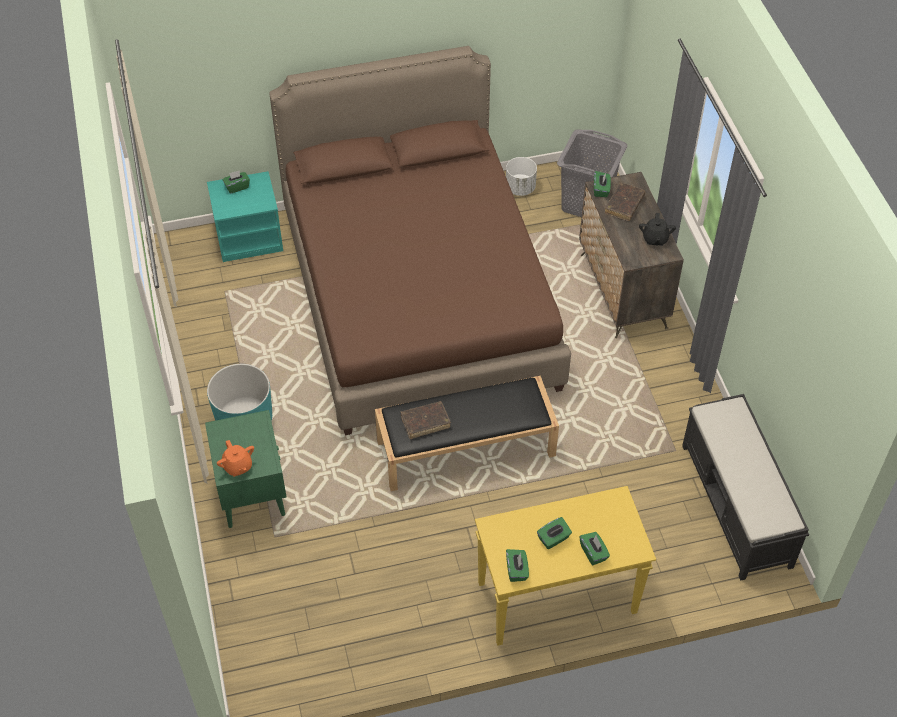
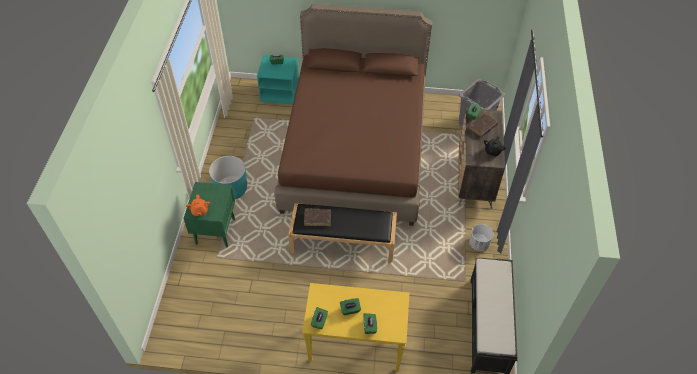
camera: 20 degrees right, 0 degrees up
white planter [506,157,537,196] -> white planter moved to [469,224,493,251]

